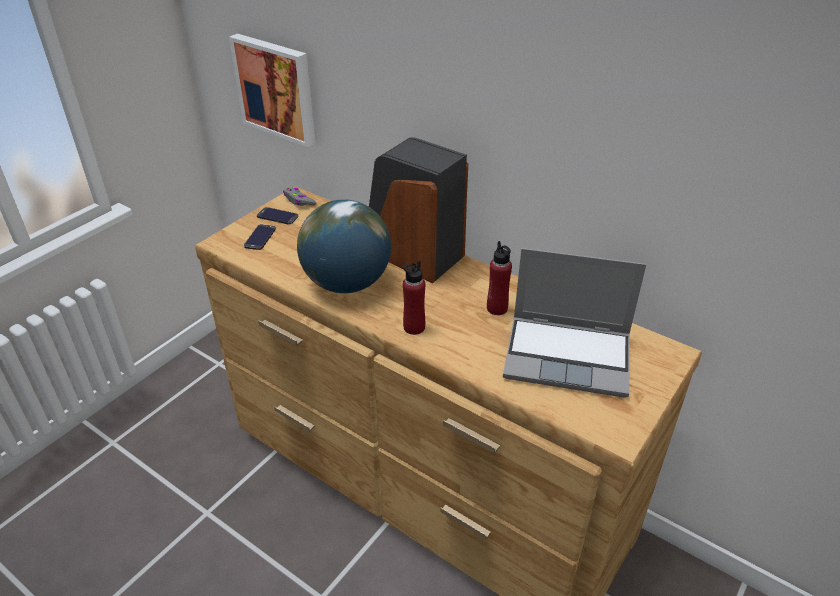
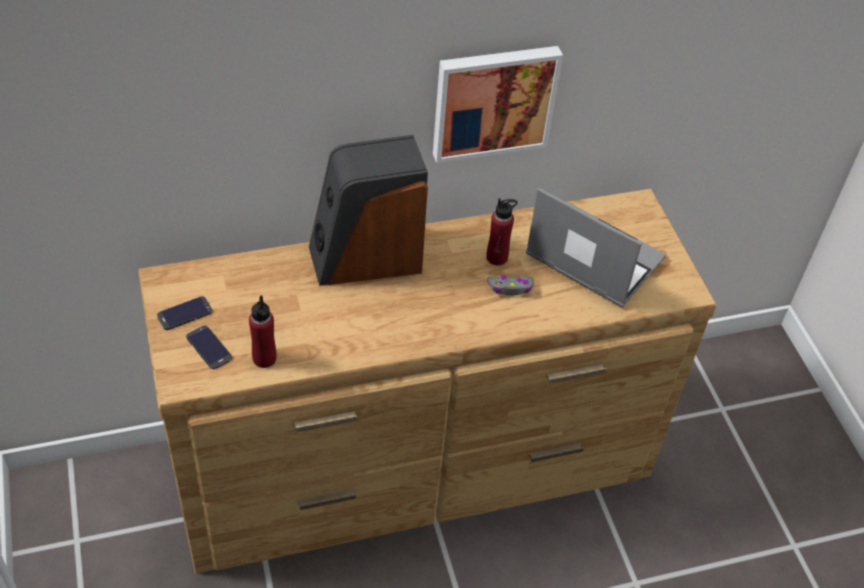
camera: 55 degrees left, 10 degrees up
picture [229,34,315,147] -> picture moved to [433,46,563,163]
grey game controller [283,188,317,206] -> grey game controller moved to [487,275,534,296]
globe [297,199,391,293] -> none
red bottle [403,260,425,335] -> red bottle moved to [249,295,277,368]
laptop [503,248,646,398] -> laptop turned 105 degrees counterclockwise [526,187,666,307]

